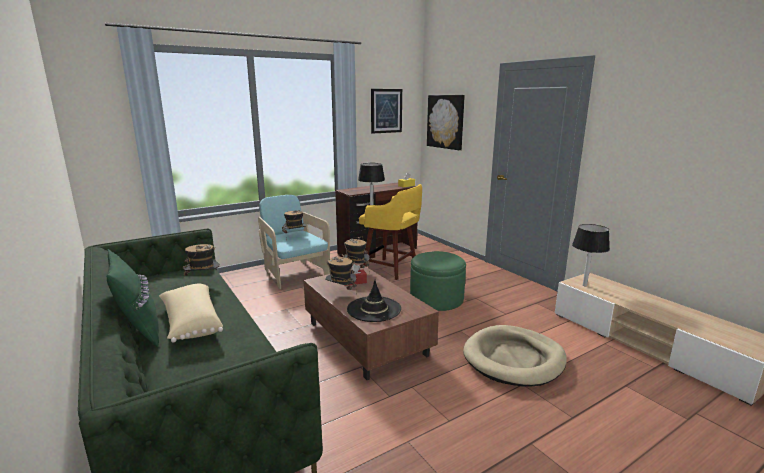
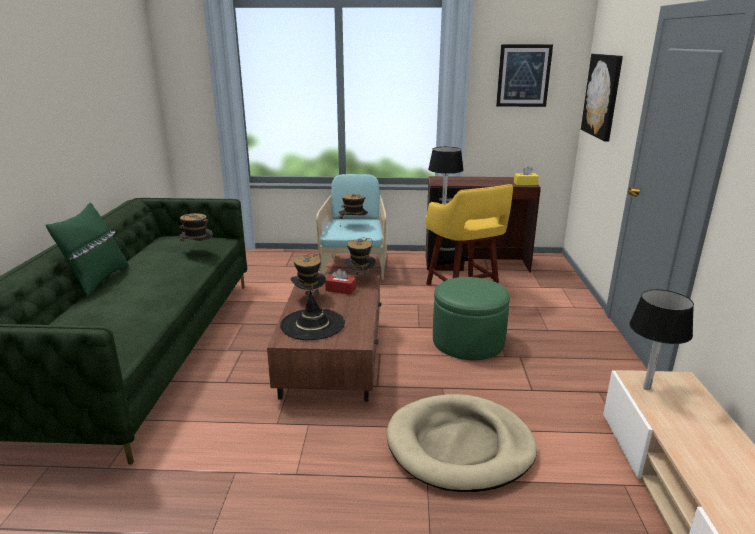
camera: 35 degrees right, 5 degrees up
beige pillow [159,284,223,343] -> none

